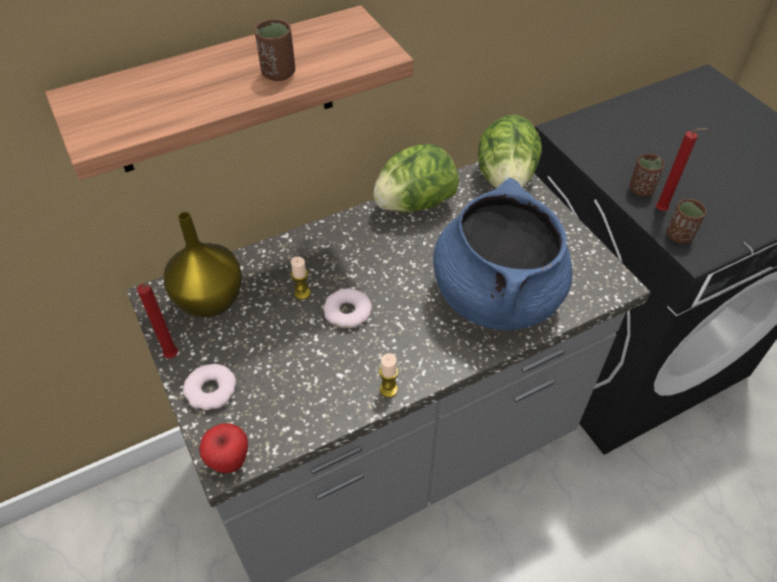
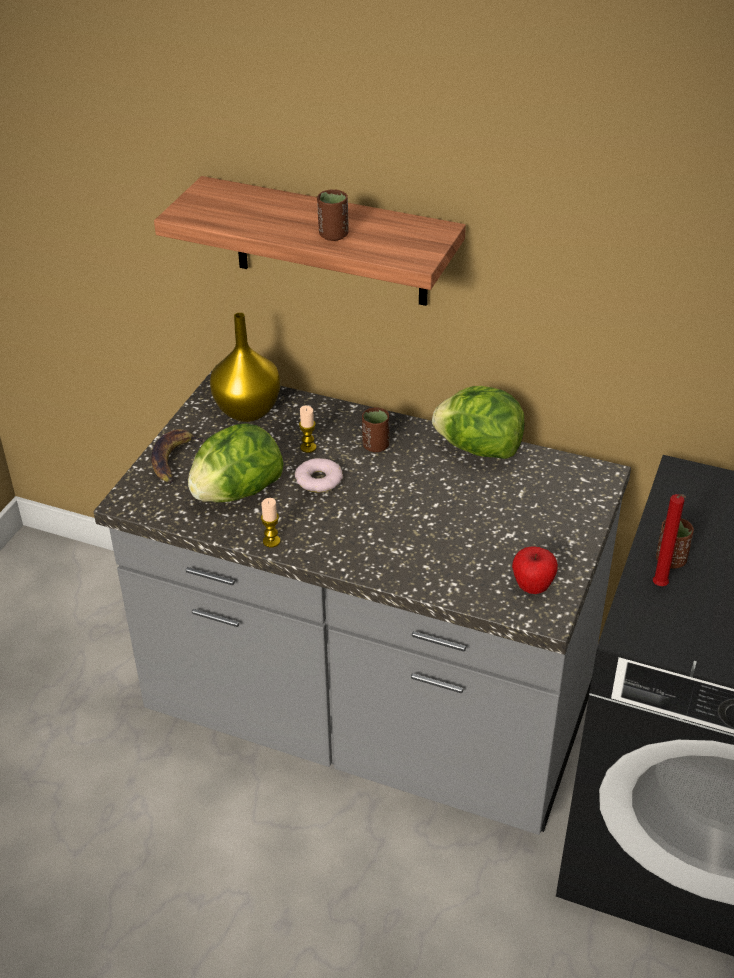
camera: 50 degrees right, 10 degrees down
red candle [137,283,178,359] -> none
donut [183,364,236,411] -> banana [151,429,206,483]
apple [199,423,248,473] -> apple moved to [512,546,558,594]
blue cooking pot [433,178,572,330] -> none
lettuce [478,114,542,188] -> lettuce moved to [188,423,283,502]
brown cup [667,199,706,243] -> brown cup moved to [362,407,389,452]

